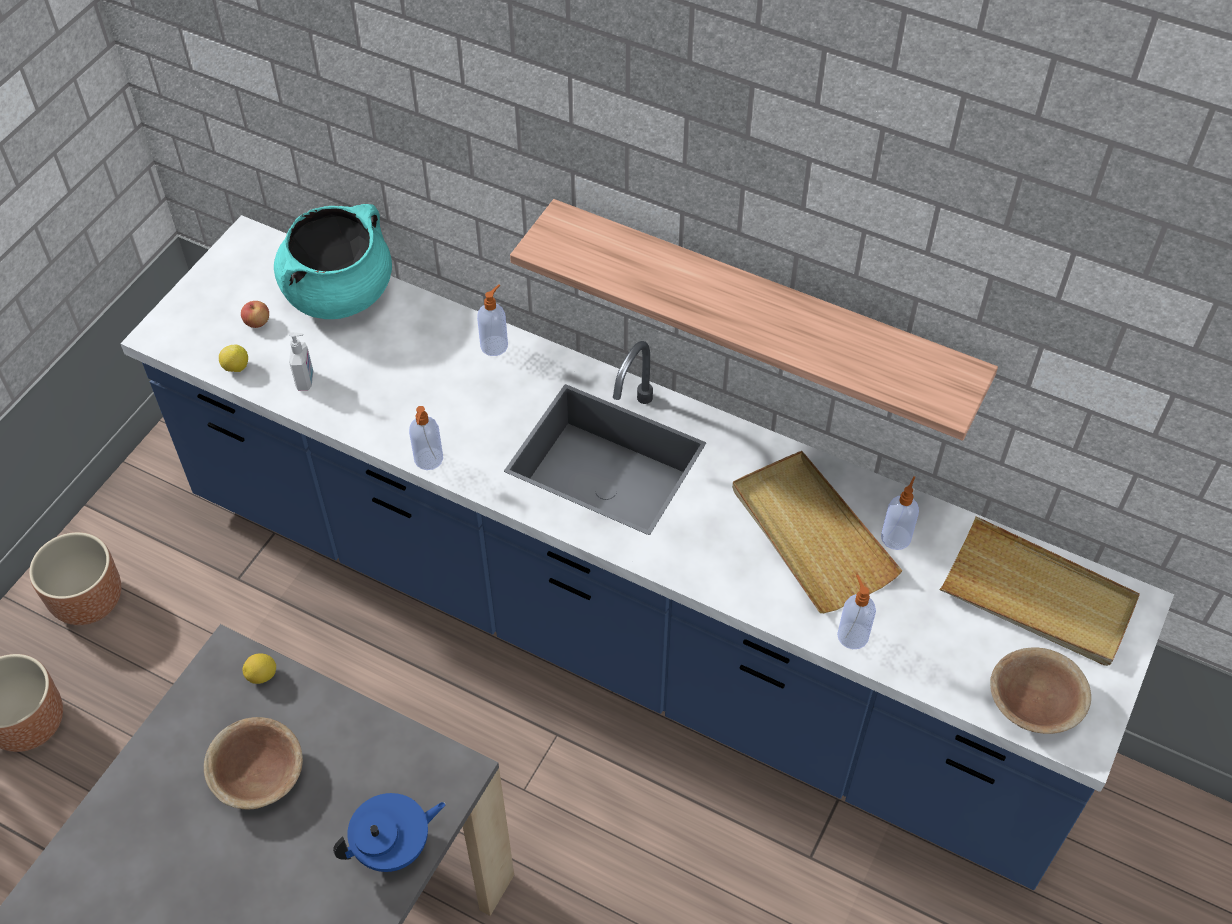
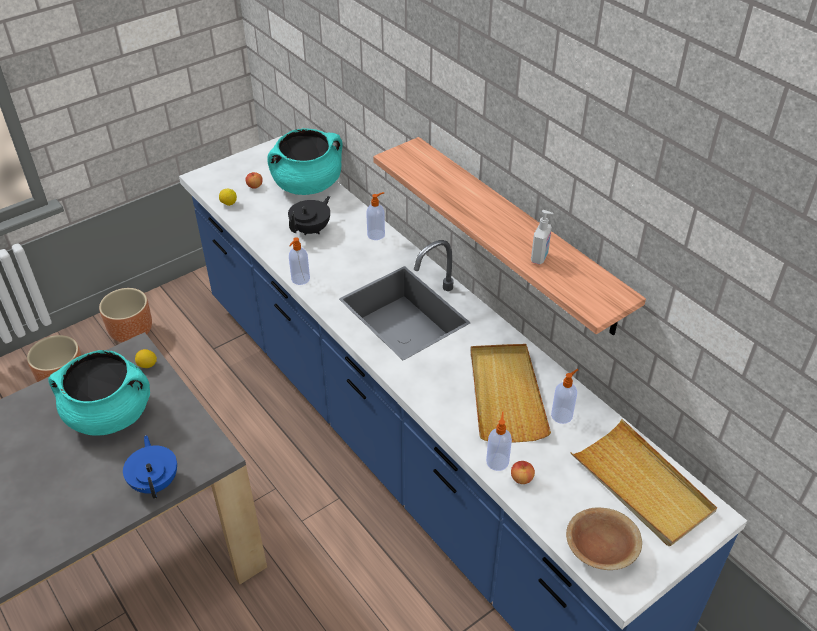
camera: 25 degrees right, 10 degrees down
brown bowl [204,717,303,810] -> turquoise cooking pot [48,350,150,436]
soap dispenser [289,332,314,391] -> soap dispenser moved to [531,210,554,265]
blue teapot [333,793,446,872] -> blue teapot turned 105 degrees counterclockwise [123,435,177,499]
none -> black teapot [288,196,330,235]
none -> apple [511,461,535,484]

